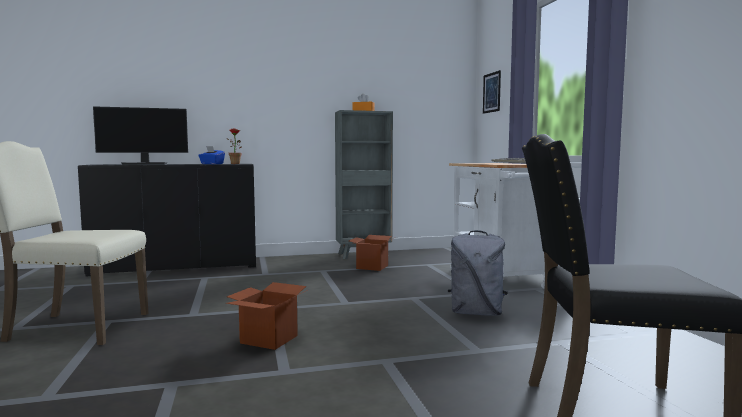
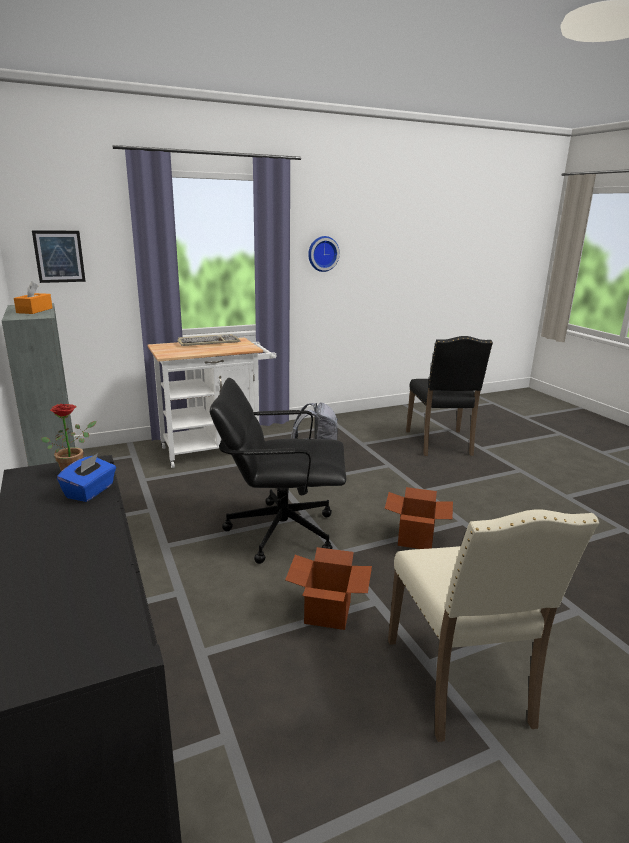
camera: 100 degrees left, 15 degrees up
monitor [93,106,188,165] -> none
cardboard box [349,235,395,271] -> cardboard box moved to [285,547,372,630]
none -> black office chair [210,378,346,564]
none -> wall clock [308,236,340,272]

